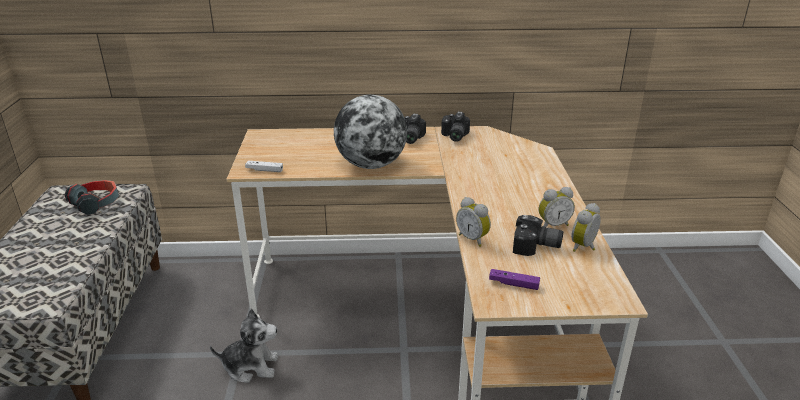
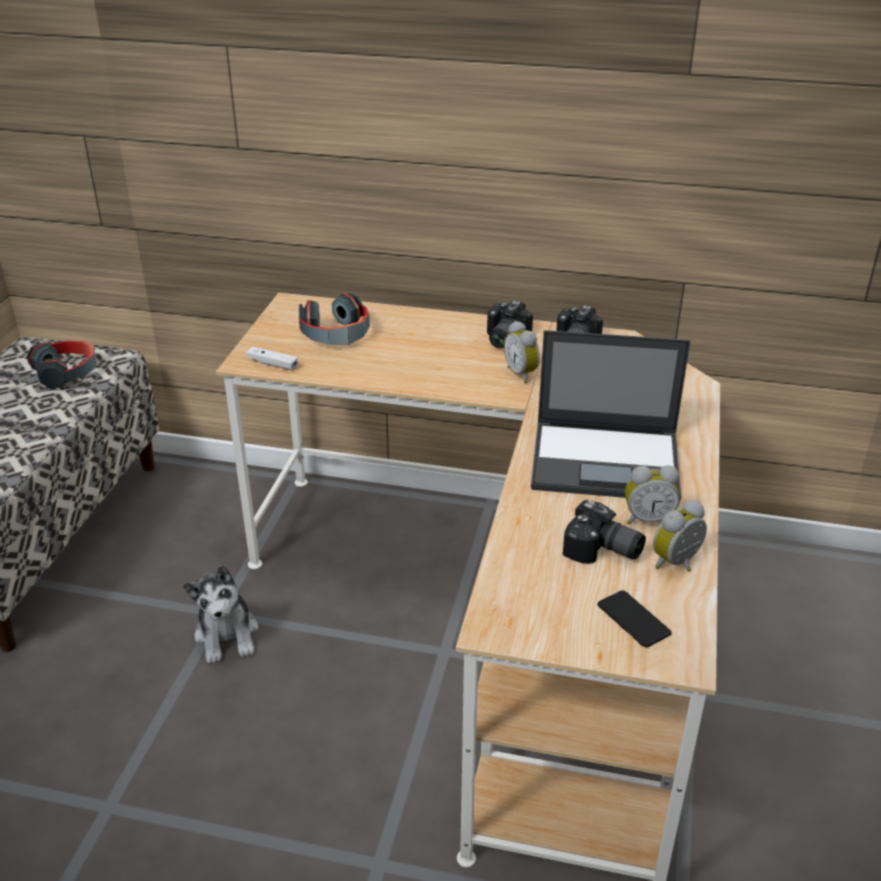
camera: 15 degrees right, 5 degrees up
plush toy [210,308,278,383] -> plush toy turned 60 degrees clockwise [183,565,258,664]
globe [334,95,407,169] -> none
alarm clock [456,197,491,247] -> alarm clock moved to [504,321,540,383]
purple game controller [489,269,540,290] -> none
none -> headphones [299,293,370,345]
none -> laptop [531,330,690,500]
none -> phone [598,590,672,647]

